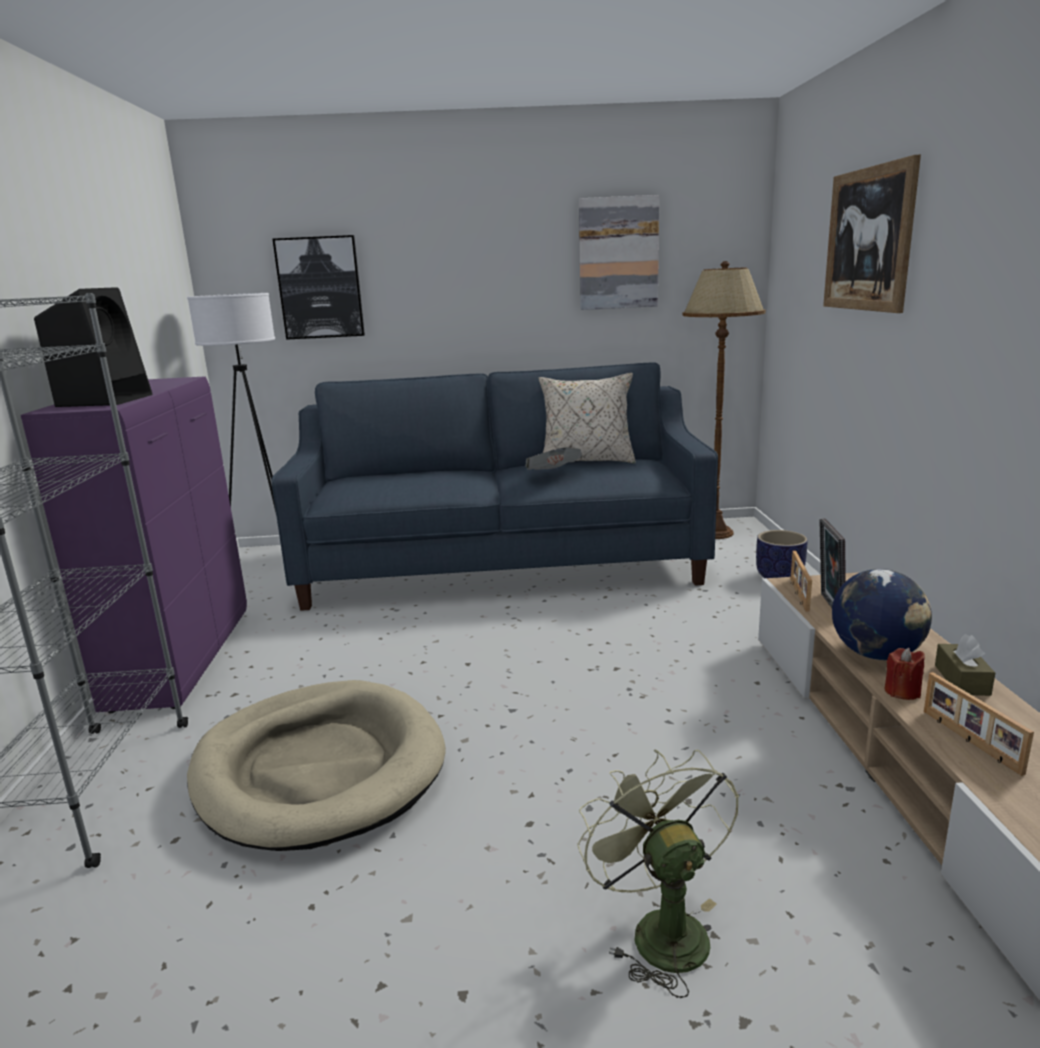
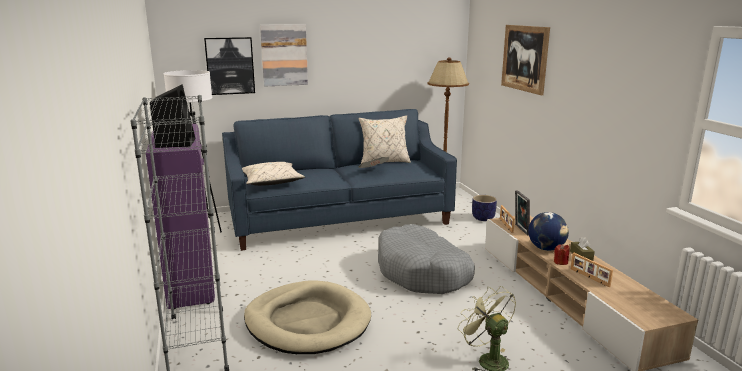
camera: 15 degrees left, 0 degrees up
picture [579,195,659,310] -> picture moved to [260,24,308,87]
none -> beige pillow [242,162,305,186]
none -> grey dog bed [378,224,475,294]

